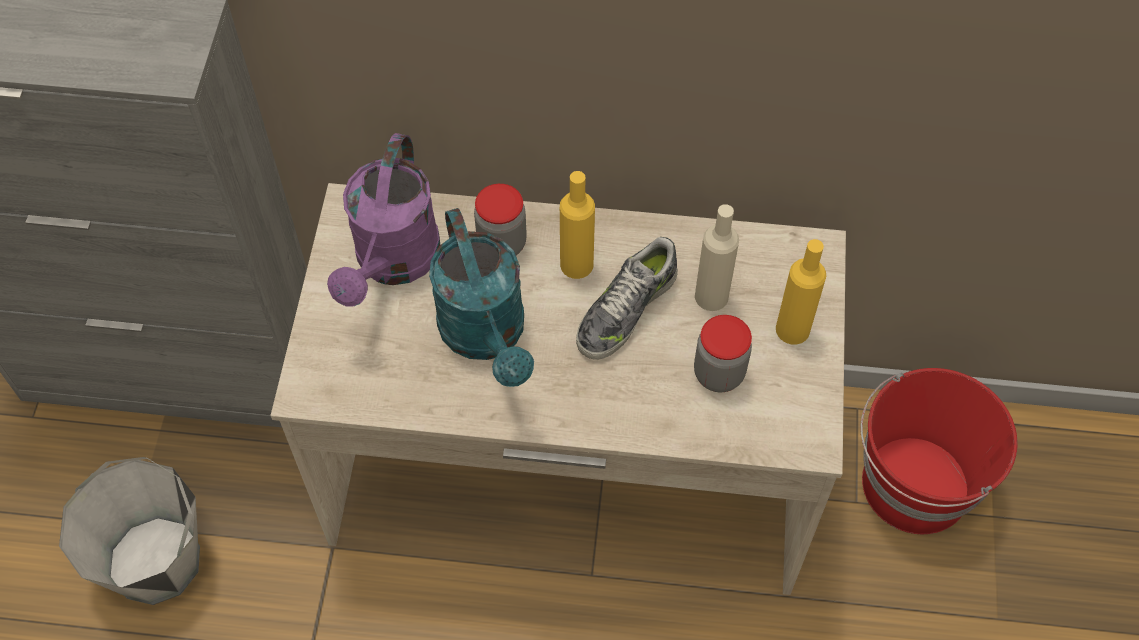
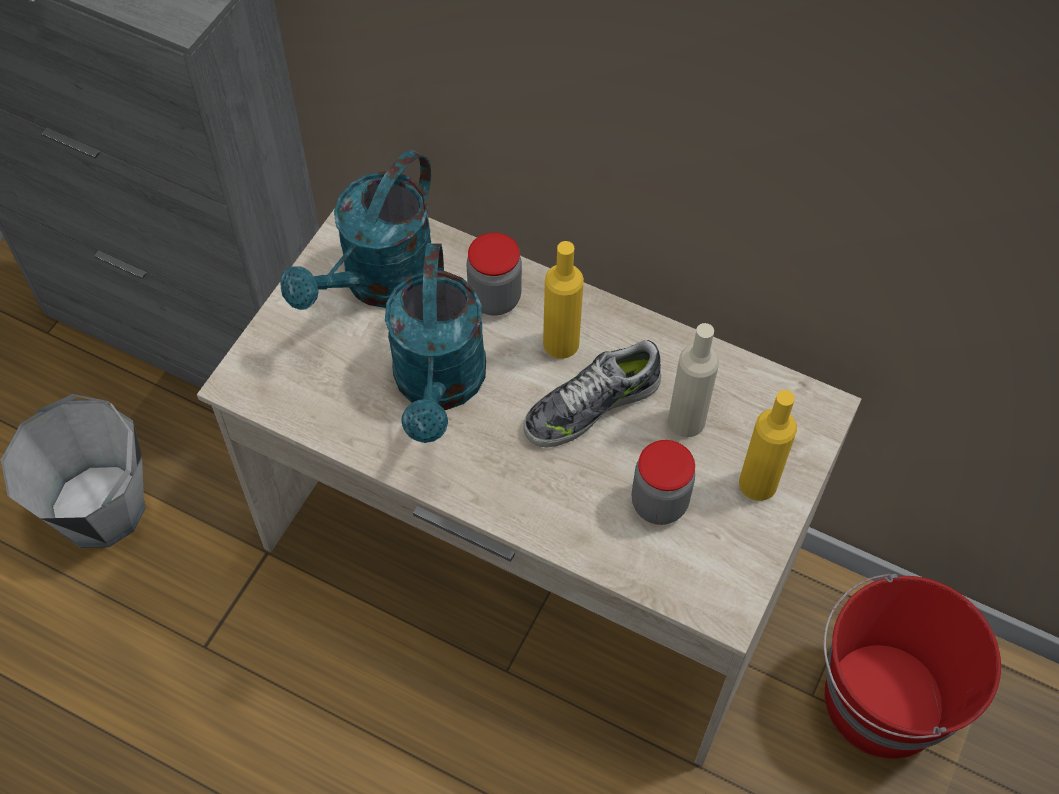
camera: 20 degrees right, 0 degrees up
purple watering can [327,133,440,306] -> turquoise watering can [280,150,431,310]

